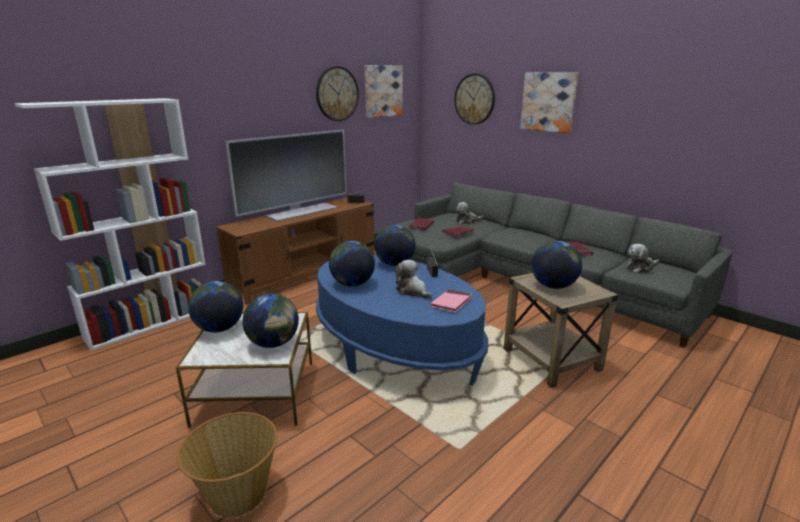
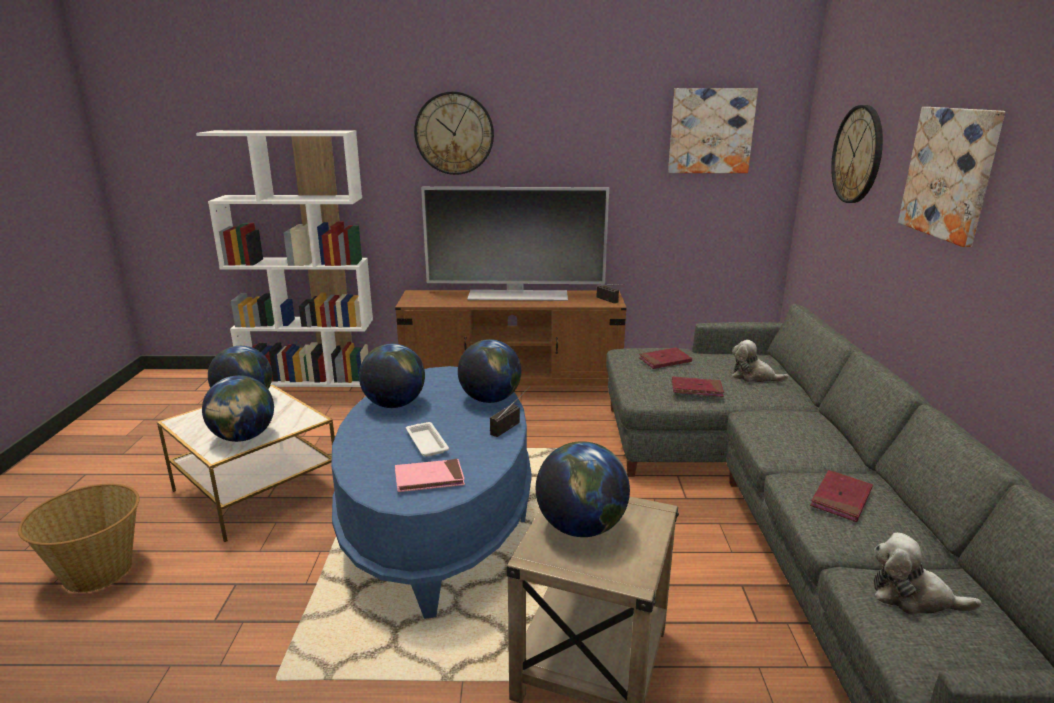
camera: 45 degrees right, 0 degrees up
wall clock [316,66,359,121] -> wall clock moved to [414,91,494,175]
plush toy [395,260,432,299] -> white tray [406,422,449,457]

